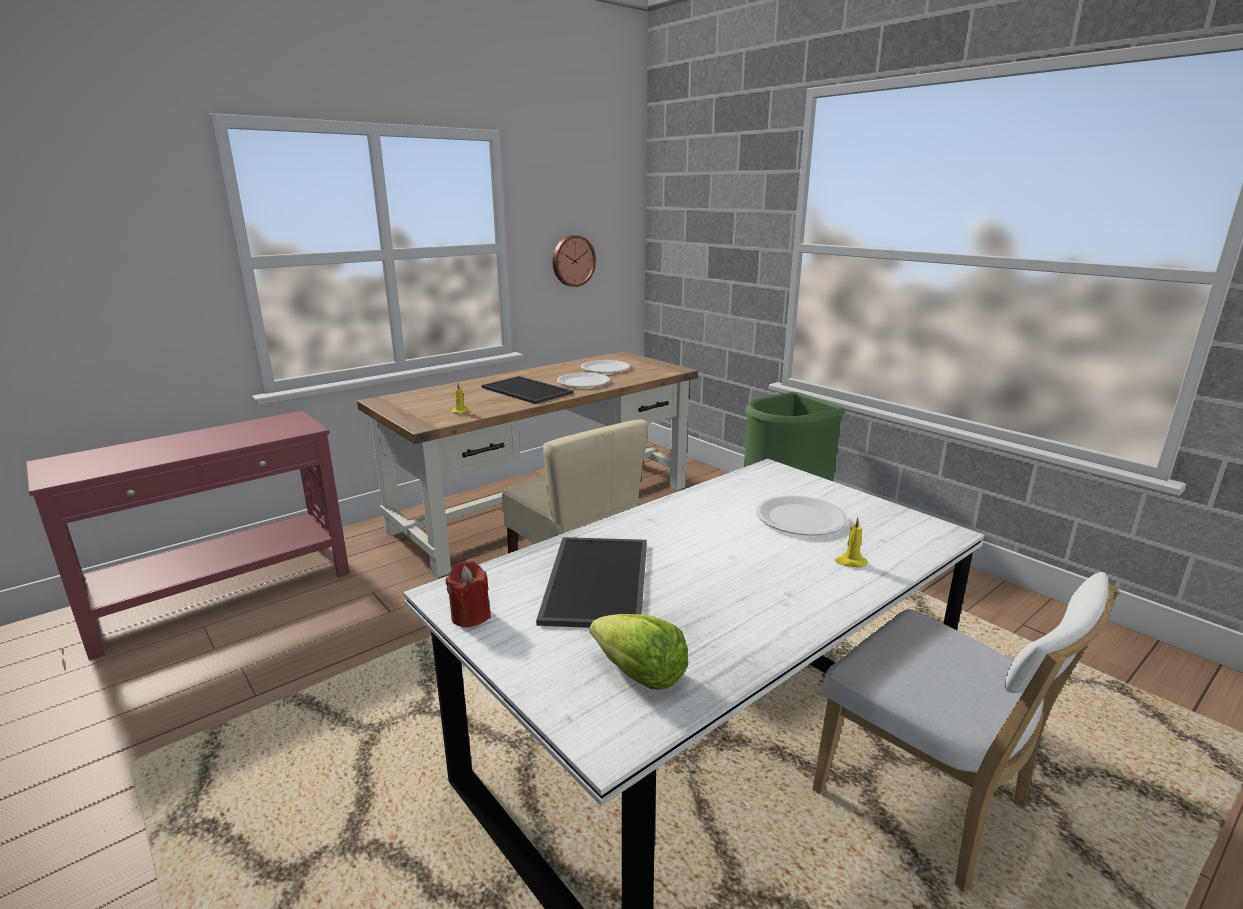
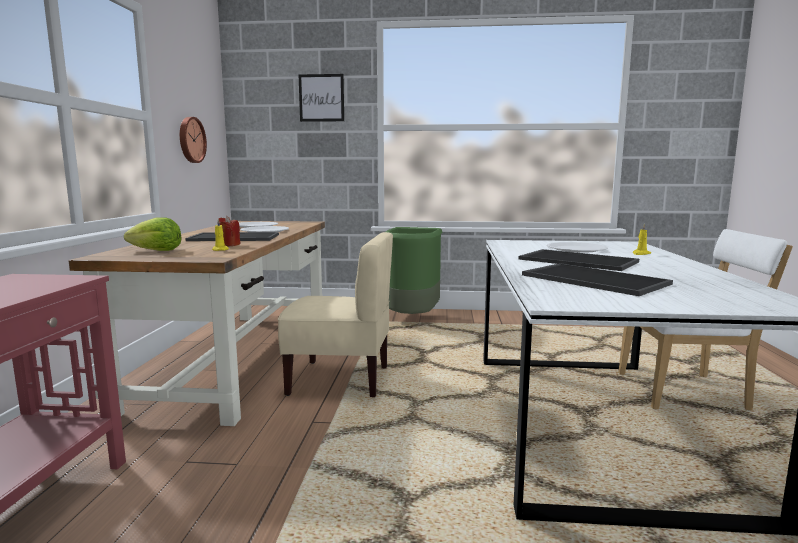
camera: 45 degrees left, 10 degrees down
red candle [445,561,491,627] -> red candle moved to [219,216,240,246]
lettuce [590,614,688,690] -> lettuce moved to [124,217,182,251]
none -> picture [299,74,344,122]
none -> tray [519,249,639,271]

